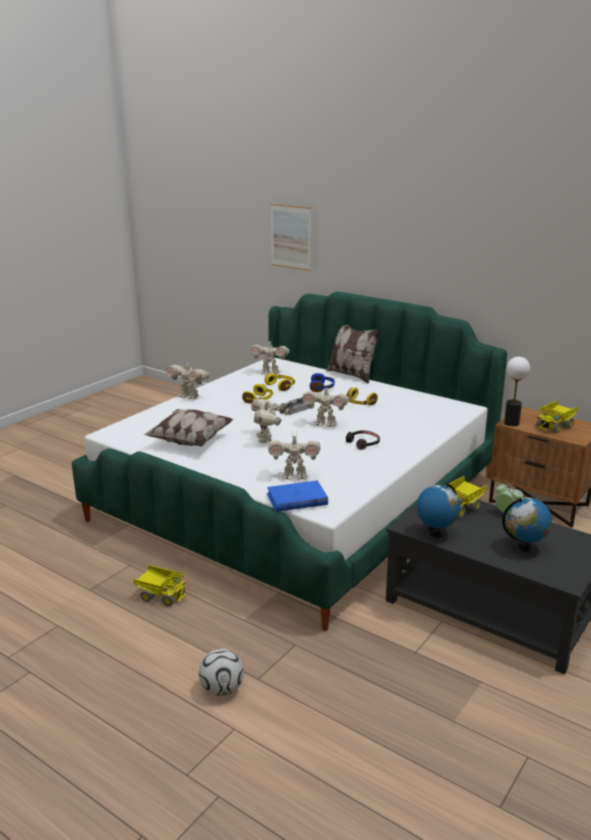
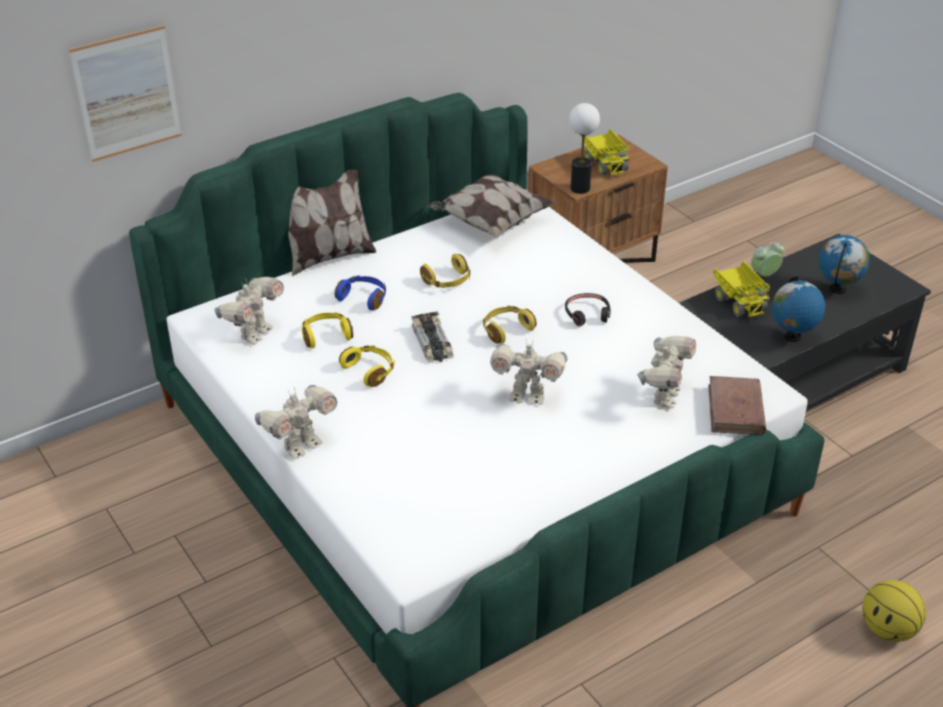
camera: 70 degrees left, 15 degrees up
toy truck [133,565,187,606] -> none
pillow [143,409,234,446] -> pillow moved to [428,174,555,239]
football [199,649,244,696] -> basketball [862,580,926,642]
blue book [266,480,328,512] -> brown book [708,376,766,434]
toy robot [303,384,349,427] -> yellow headphones [483,306,537,344]

